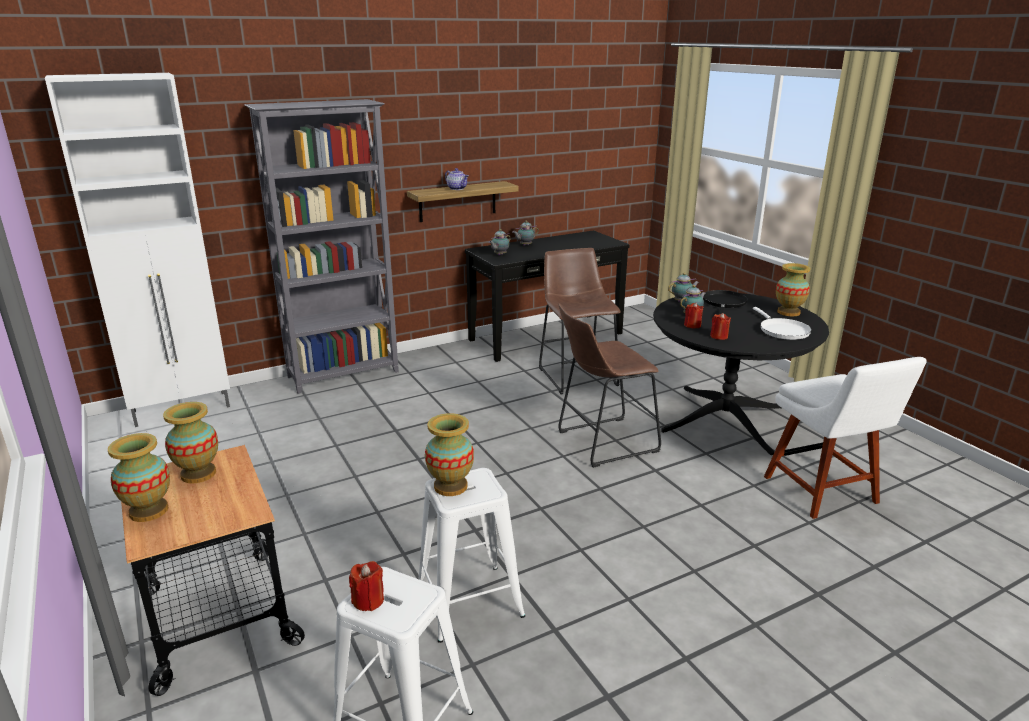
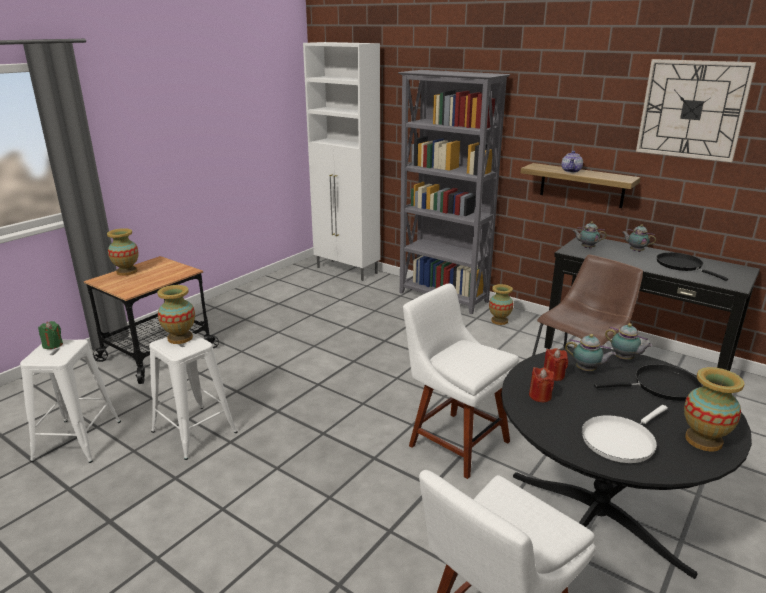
camera: 65 degrees right, 0 degrees up
vase [163,402,218,484] -> vase moved to [489,284,513,325]
red candle [349,561,384,611] -> green candle [38,321,63,349]
brown stool [558,303,661,468] -> white chair [403,283,519,479]
none -> wall clock [636,59,756,162]
none -> black frying pan [657,252,728,281]

